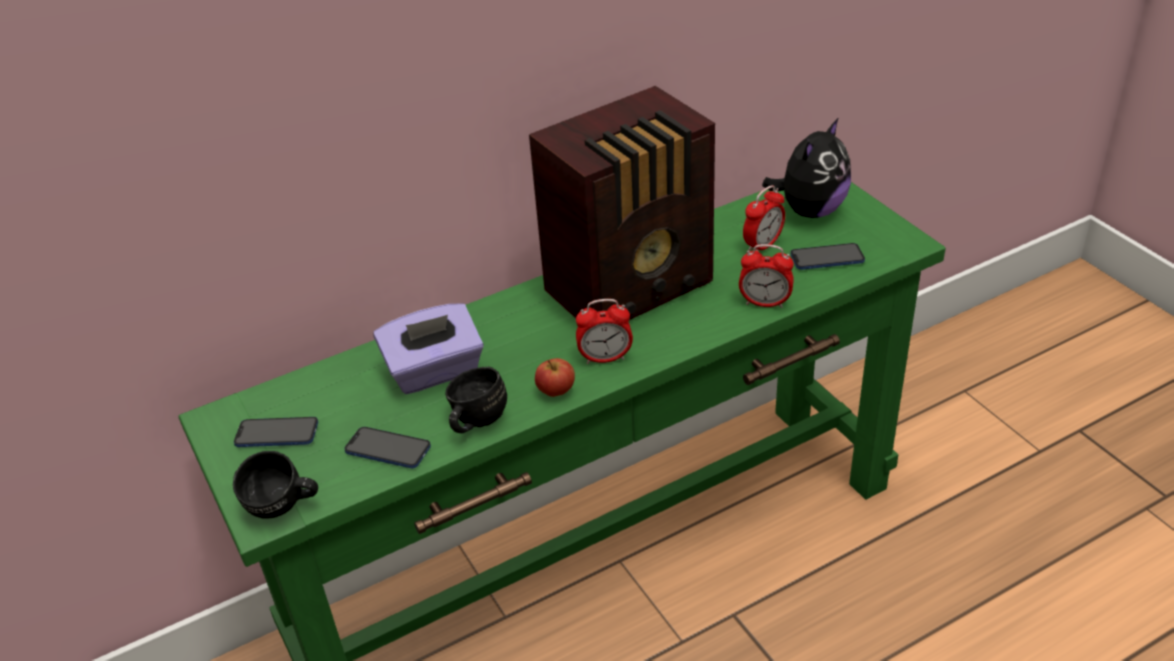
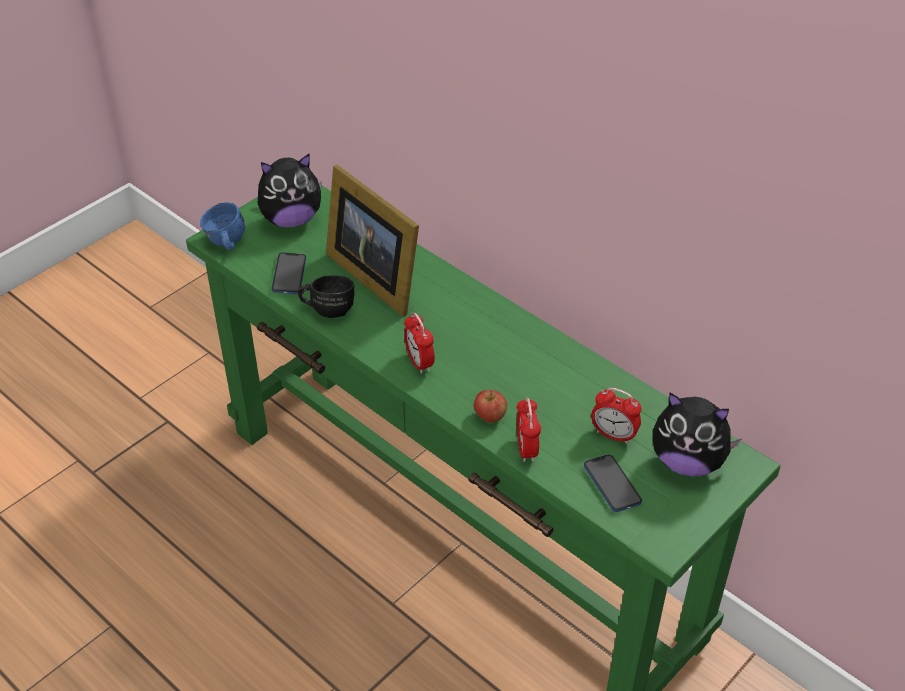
camera: 70 degrees right, 5 degrees up
black mug [233,451,318,519] -> blue mug [200,202,245,250]
phone [234,417,318,447] -> plush toy [258,154,322,228]
purple tissue box [373,303,484,394] -> picture frame [326,165,419,317]
radio [529,86,715,320] -> none
apple [535,358,575,397] -> apple moved to [474,390,507,423]

